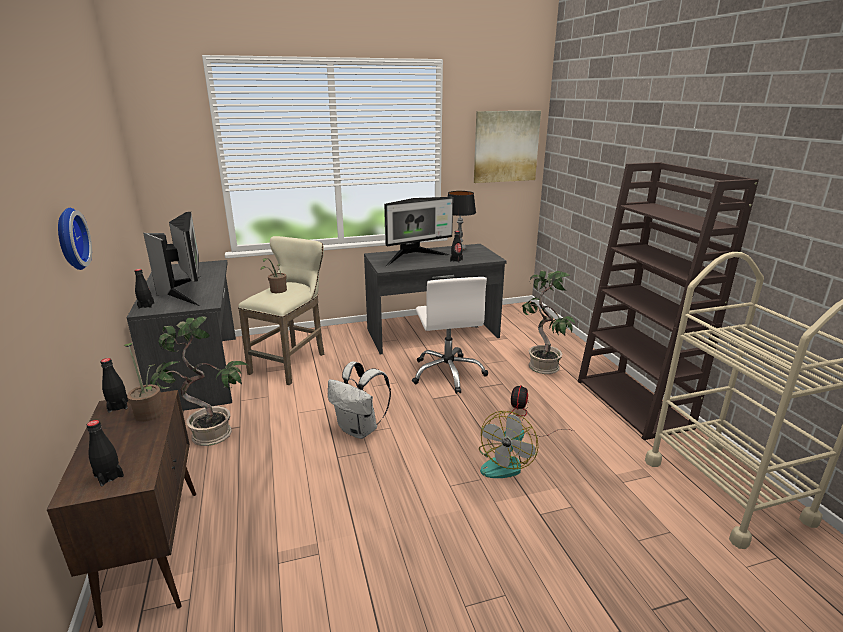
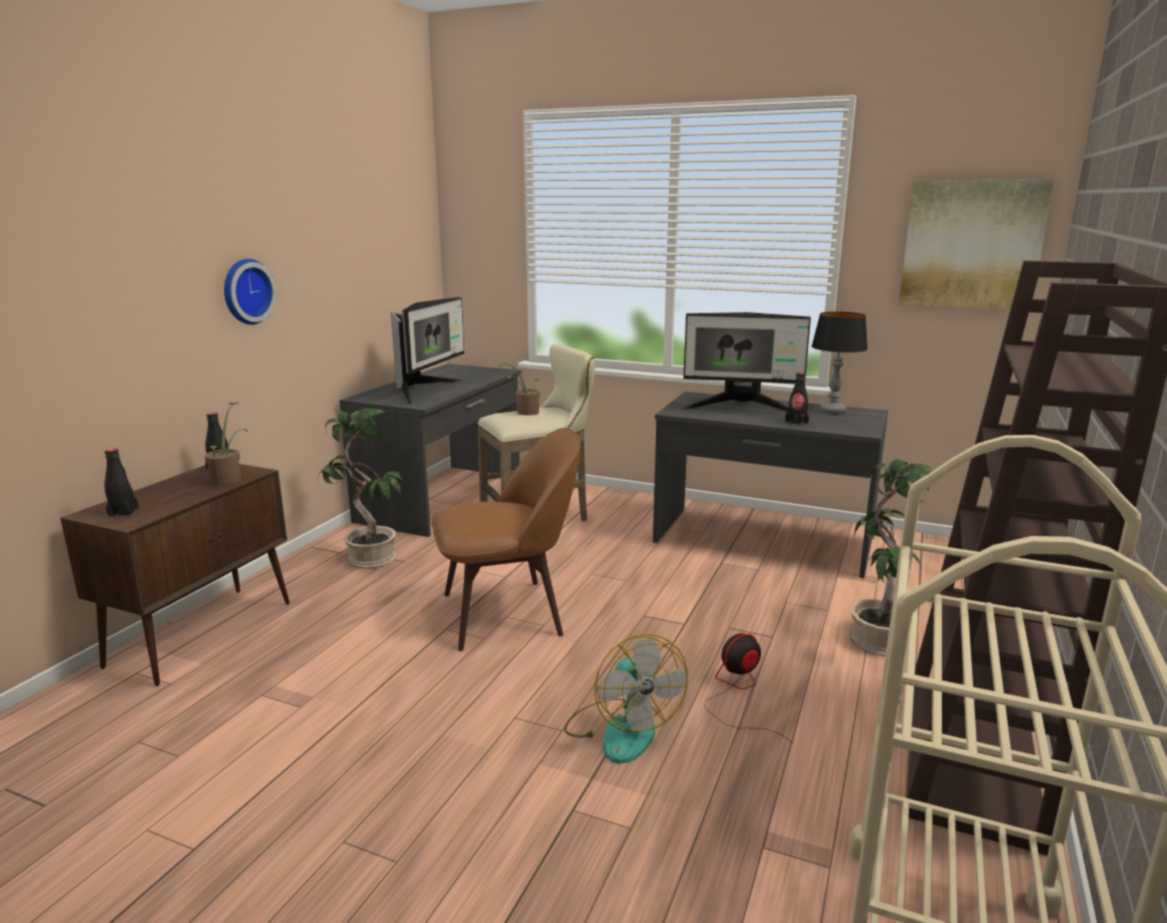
camera: 40 degrees right, 5 degrees down
black bottle [134,269,154,309] -> none
white backpack [328,362,391,439] -> brown chair [431,428,580,651]
white office chair [412,277,488,394] -> none
fan [479,411,538,478] -> fan turned 90 degrees counterclockwise [564,634,688,764]

